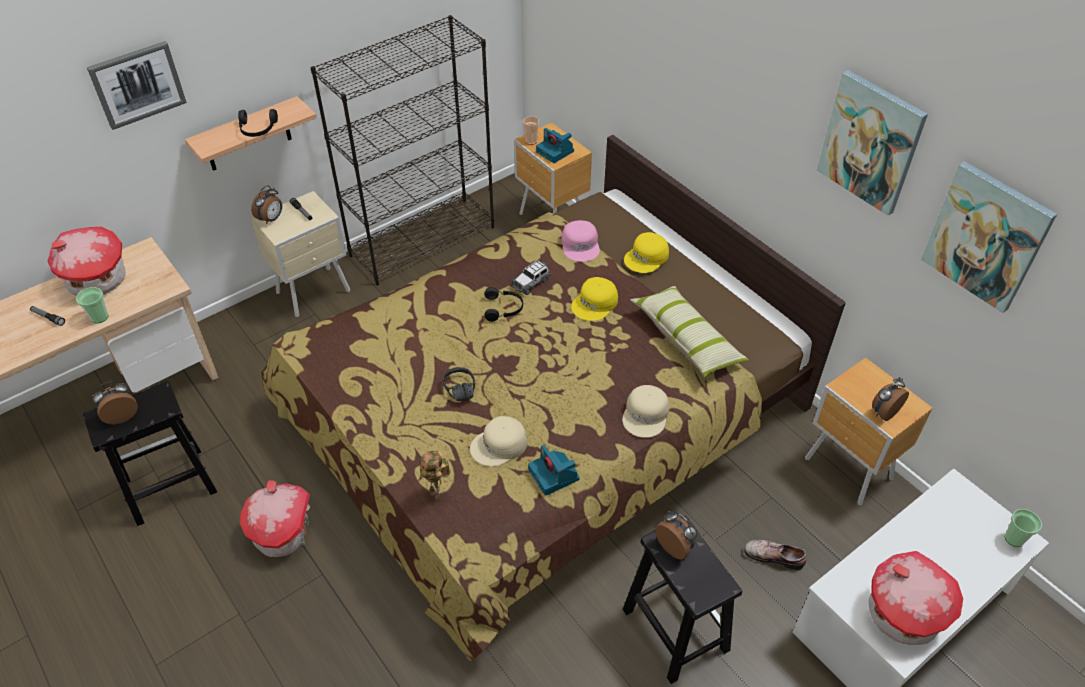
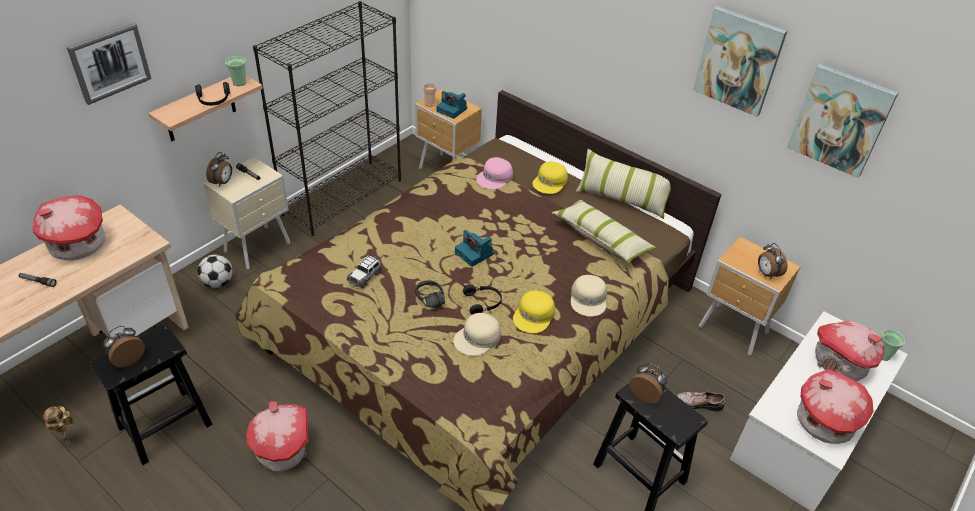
camera: 15 degrees left, 5 degrees down
cup [76,287,108,323] -> cup moved to [225,56,246,86]
toy robot [419,451,450,501] -> toy robot moved to [43,406,74,448]
black headphones [484,287,523,322] -> black headphones moved to [463,284,502,315]
toy car [511,260,550,295] -> toy car moved to [347,255,382,288]
camera [528,445,580,496] -> camera moved to [455,230,494,267]
pink cap [561,220,600,262] -> pink cap turned 60 degrees clockwise [476,157,513,189]
yellow cap [571,277,618,321] -> yellow cap moved to [513,290,555,333]
alarm clock [872,377,909,421] -> alarm clock turned 60 degrees counterclockwise [758,243,787,279]
none -> football [197,255,233,288]
none -> pillow [576,149,671,219]
none -> toy house [815,321,885,381]

